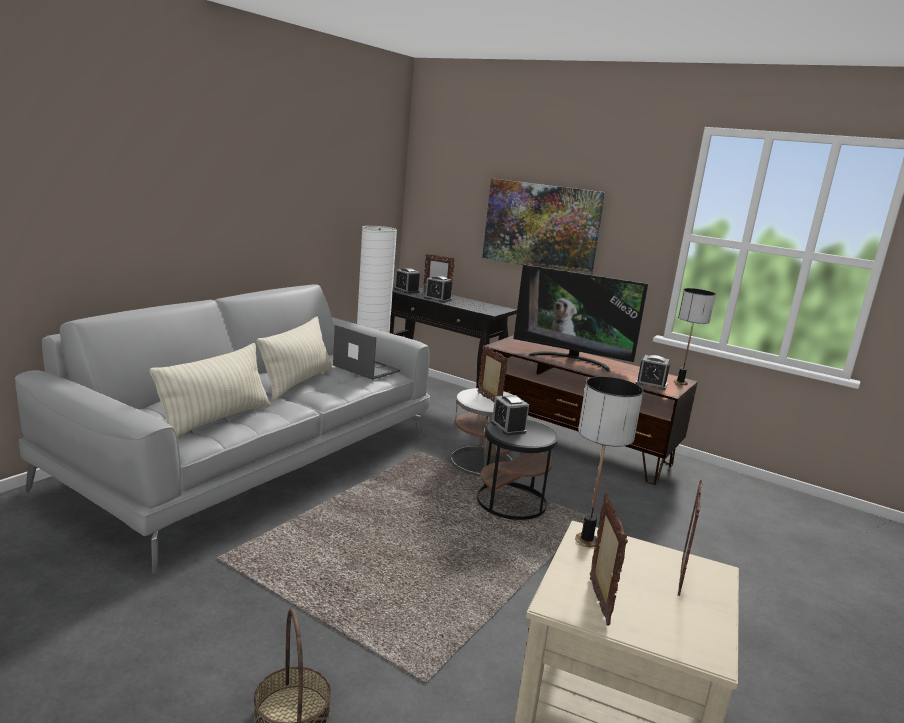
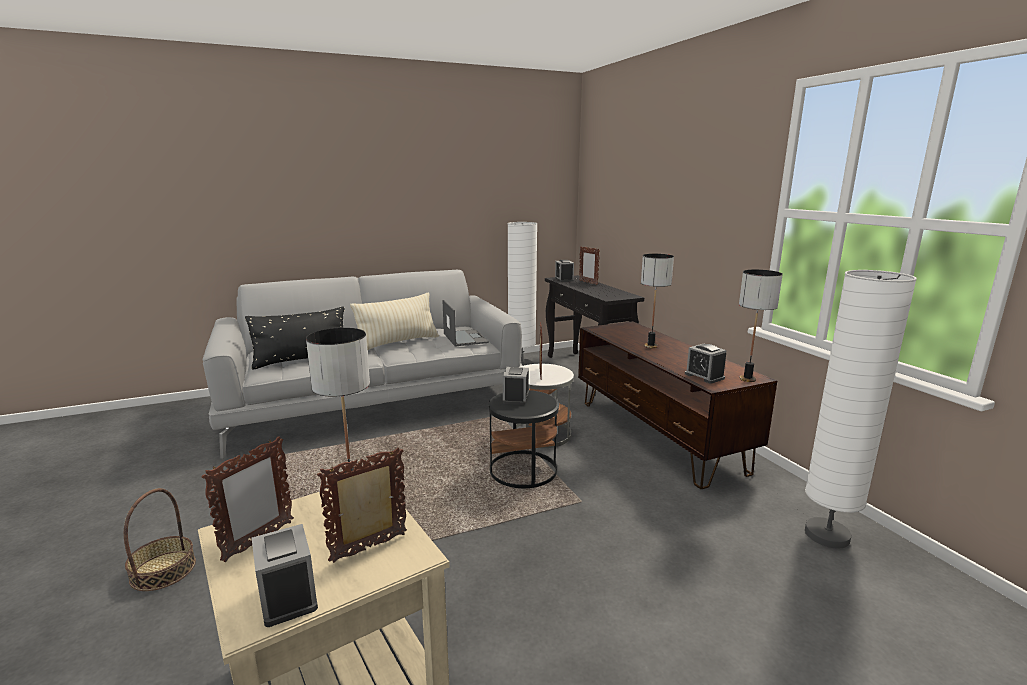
camera: 35 degrees right, 0 degrees up
beige pillow [150,343,271,438] -> black pillow [245,306,345,370]
alarm clock [424,276,452,303] -> alarm clock moved to [252,524,318,627]
picture [482,178,605,275] -> none
television [514,265,648,372] -> table lamp [641,254,674,348]
none -> white floor lamp [805,270,917,549]

